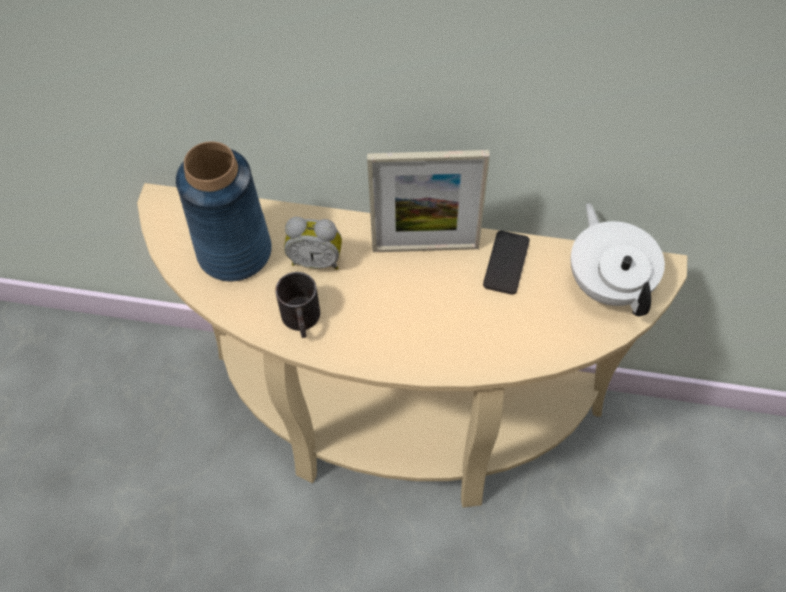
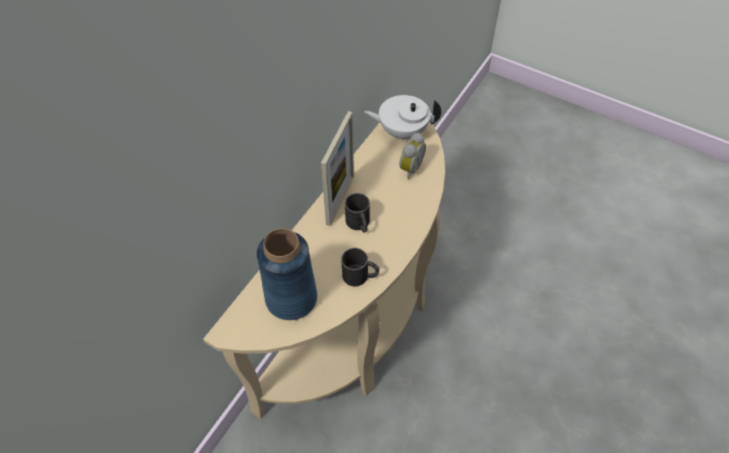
camera: 70 degrees left, 5 degrees down
alarm clock [284,217,342,270] -> alarm clock moved to [399,133,426,179]
phone [483,231,530,295] -> none
none -> black mug [345,193,370,233]

